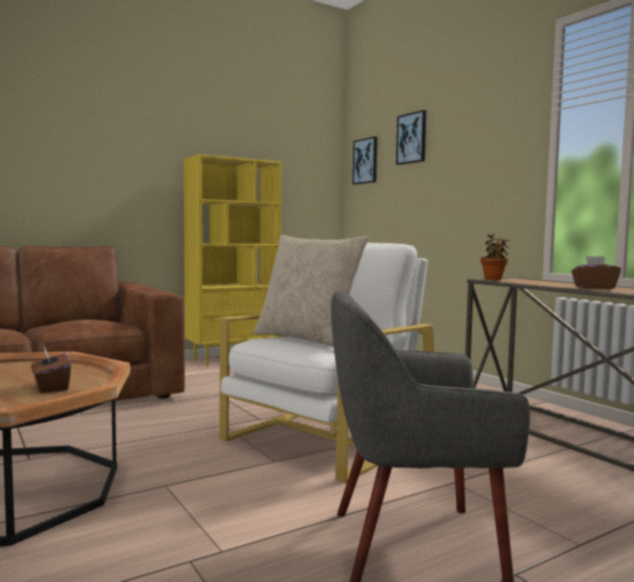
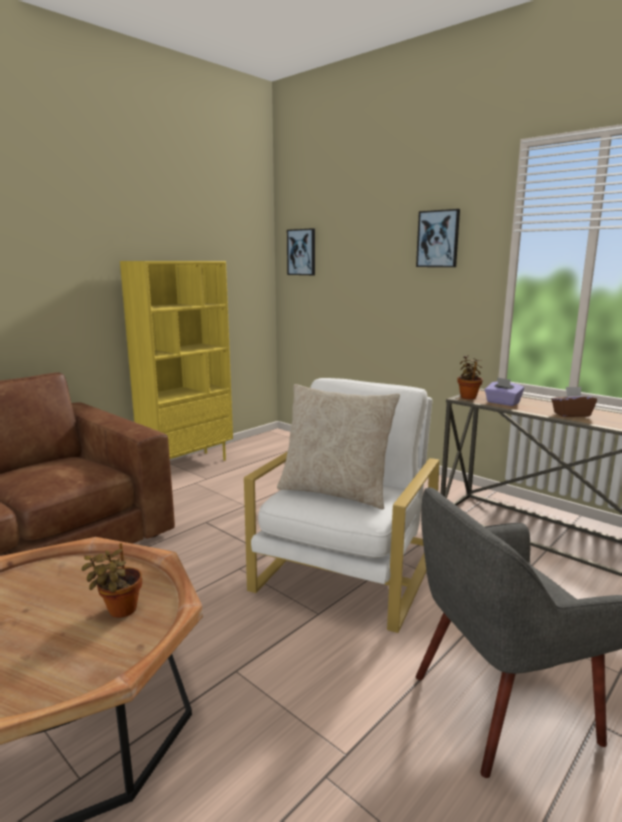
camera: 15 degrees left, 10 degrees up
brown tissue box [31,346,71,393] -> potted plant [81,543,142,618]
picture [396,110,426,165] -> picture moved to [416,209,460,267]
none -> purple tissue box [485,377,524,406]

